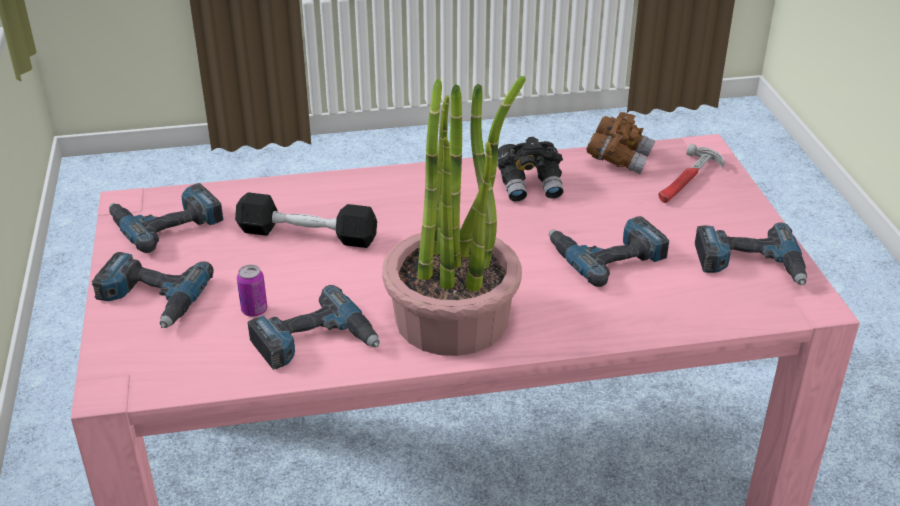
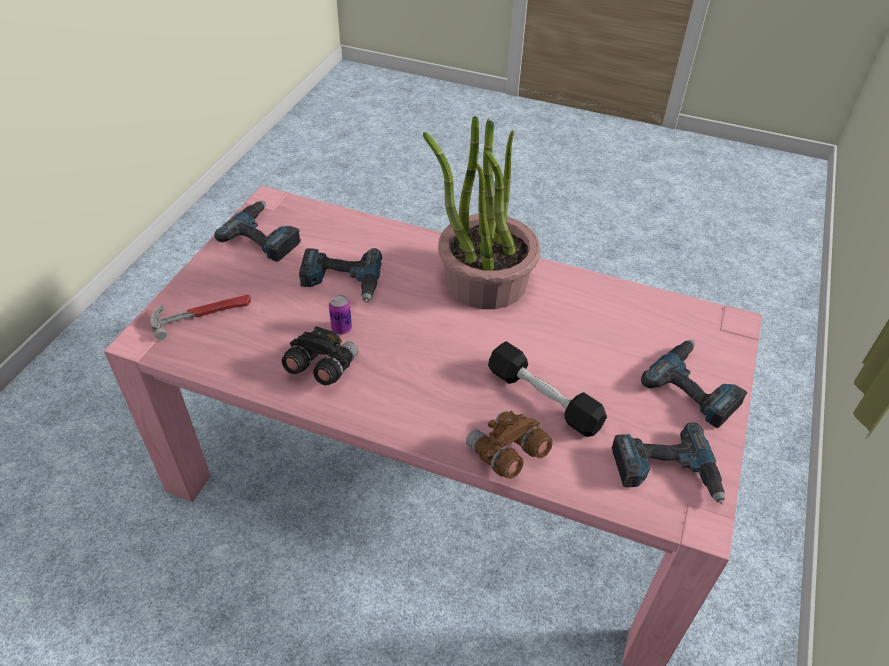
camera: 150 degrees left, 10 degrees up
can [237,265,267,317] -> can moved to [329,295,352,334]
power drill [248,285,380,370] -> none
brown binoculars [586,112,655,174] -> brown binoculars moved to [466,411,553,479]

